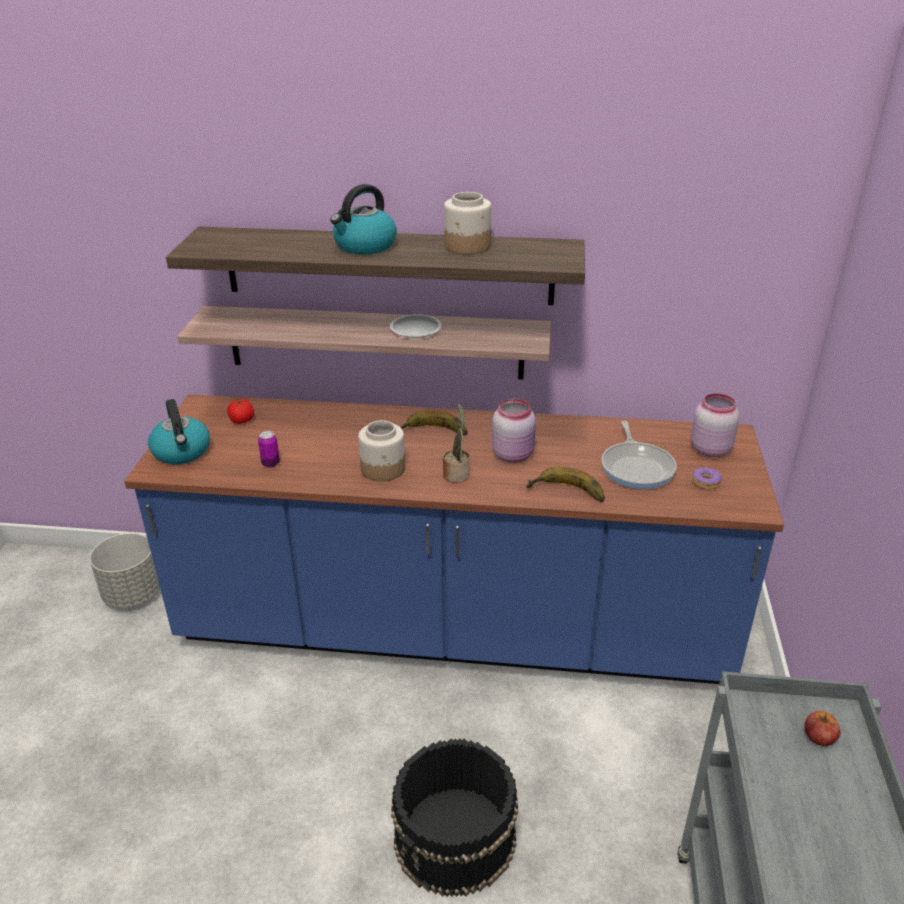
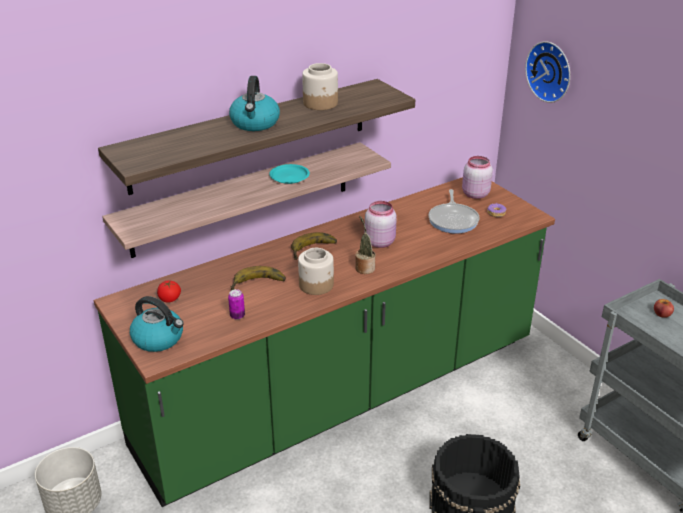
camera: 40 degrees left, 0 degrees up
blue counter [124,394,784,684] -> green counter [94,177,555,507]
white plate [390,314,441,338] -> turquoise plate [269,164,310,184]
banana [526,467,605,502] -> banana moved to [231,266,286,291]
frying pan [601,420,677,489] -> frying pan turned 45 degrees clockwise [428,189,479,234]
none -> wall clock [525,41,570,103]

